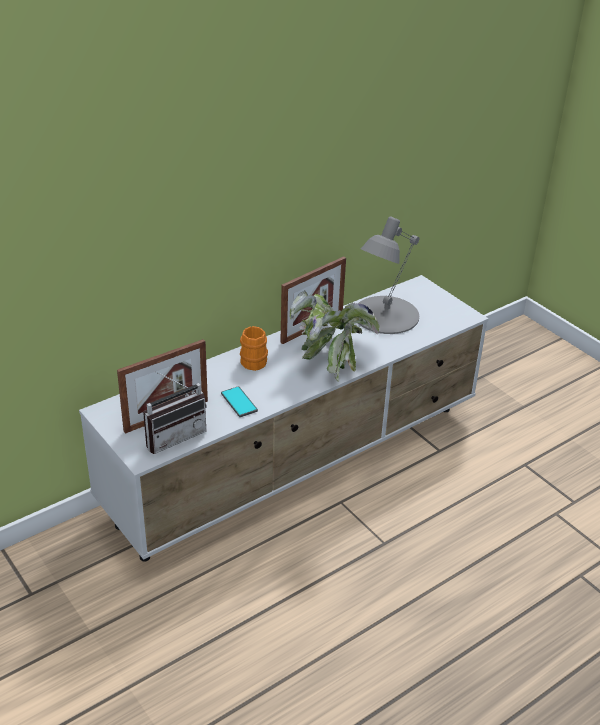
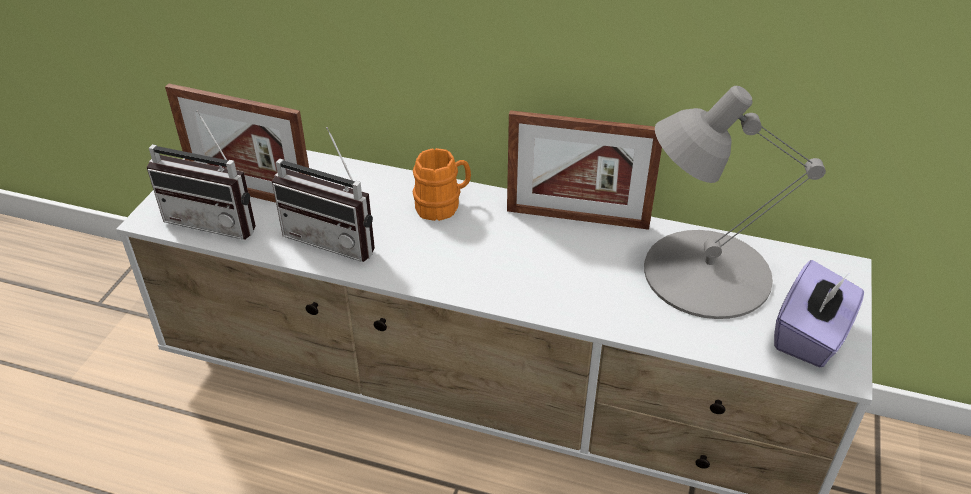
camera: 55 degrees right, 5 degrees up
phone [221,386,258,417] -> radio [272,127,375,262]
potted plant [290,290,380,381] -> none
none -> purple tissue box [774,260,864,367]

